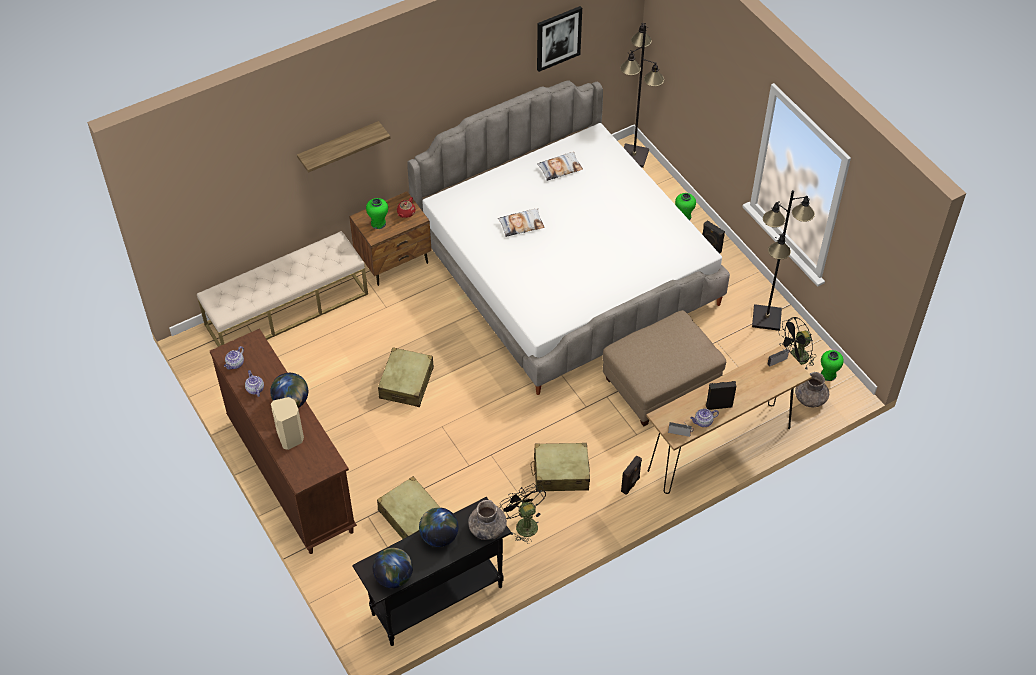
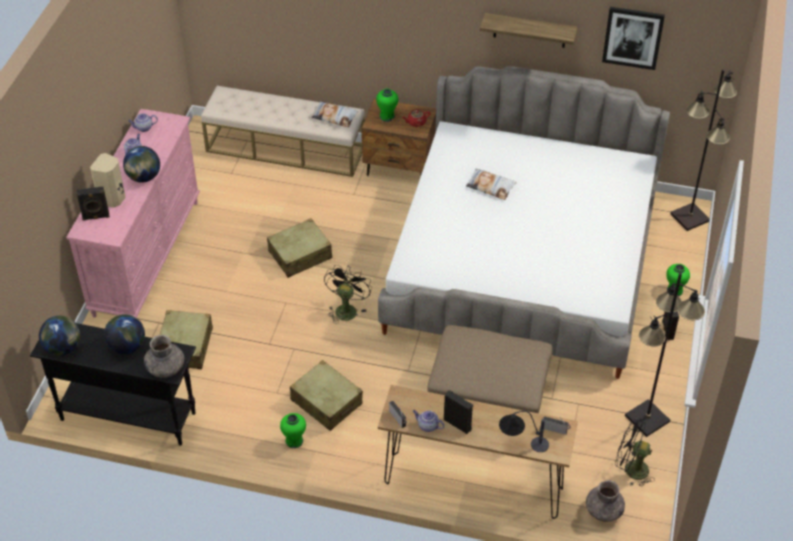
camera: 45 degrees right, 5 degrees down
brown dresser [210,329,357,554] -> pink dresser [67,109,200,318]
shelf [297,121,390,173] -> shelf moved to [480,13,577,48]
black fan [500,483,546,544] -> black fan moved to [324,265,372,324]
pillow [537,152,583,181] -> pillow moved to [311,101,359,127]
black speaker [621,456,642,495] -> black speaker moved to [76,187,110,221]
green vase [821,350,844,381] -> green vase moved to [280,413,306,448]
none -> table lamp [499,411,549,452]

